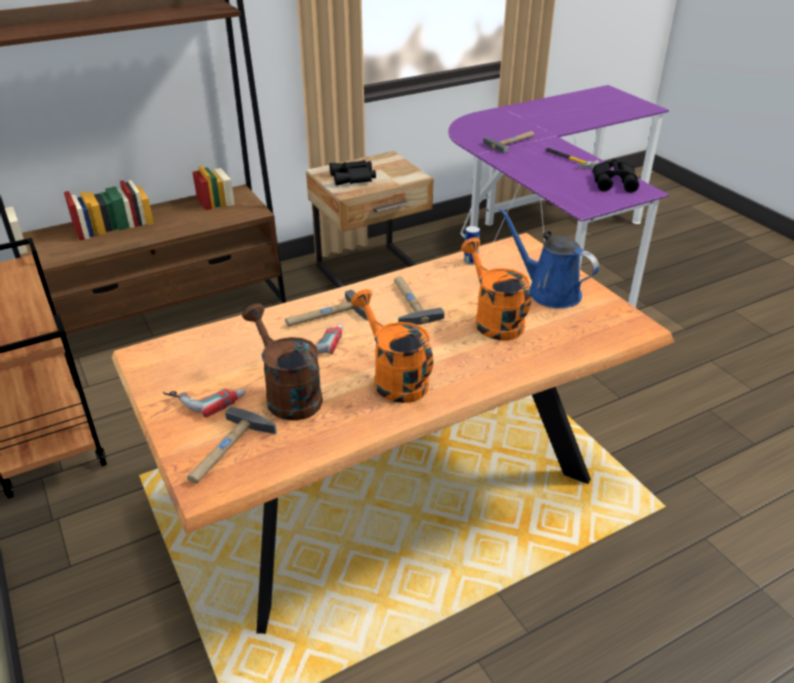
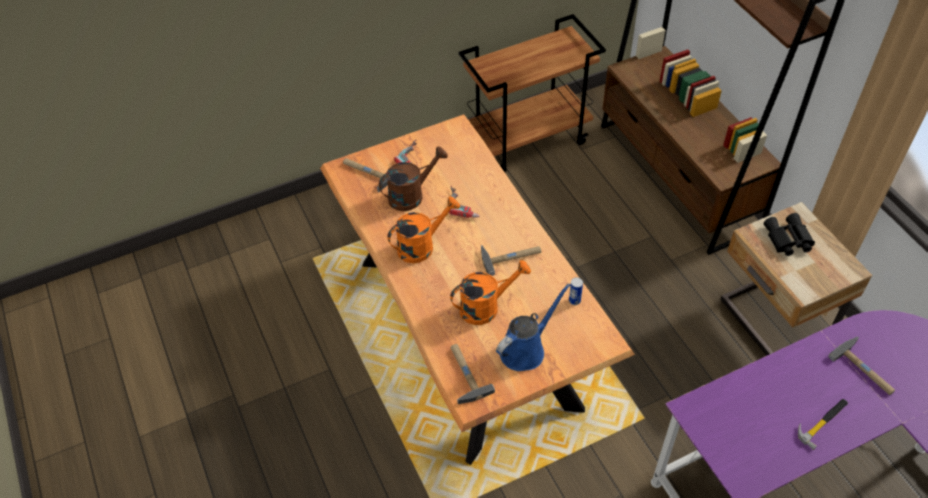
camera: 95 degrees right, 15 degrees up
hammer [285,290,368,326] -> hammer moved to [450,344,495,404]
black binoculars [593,158,639,193] -> none

